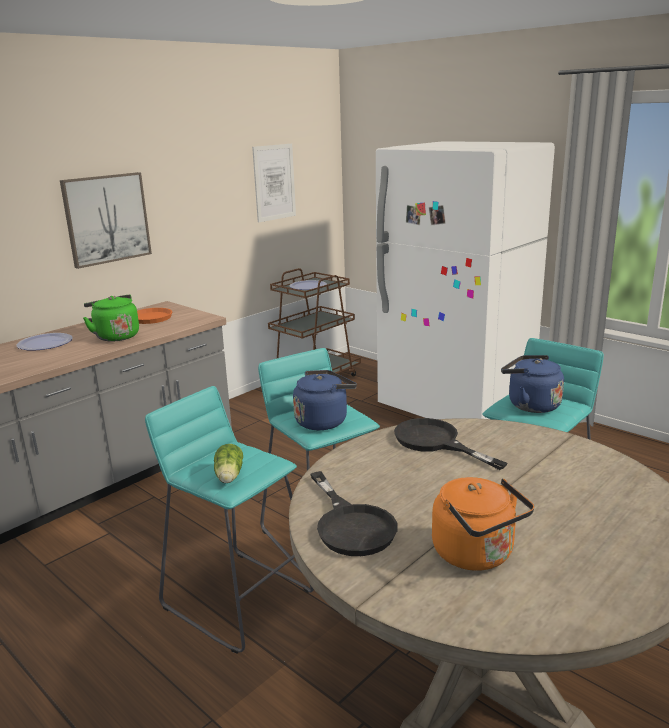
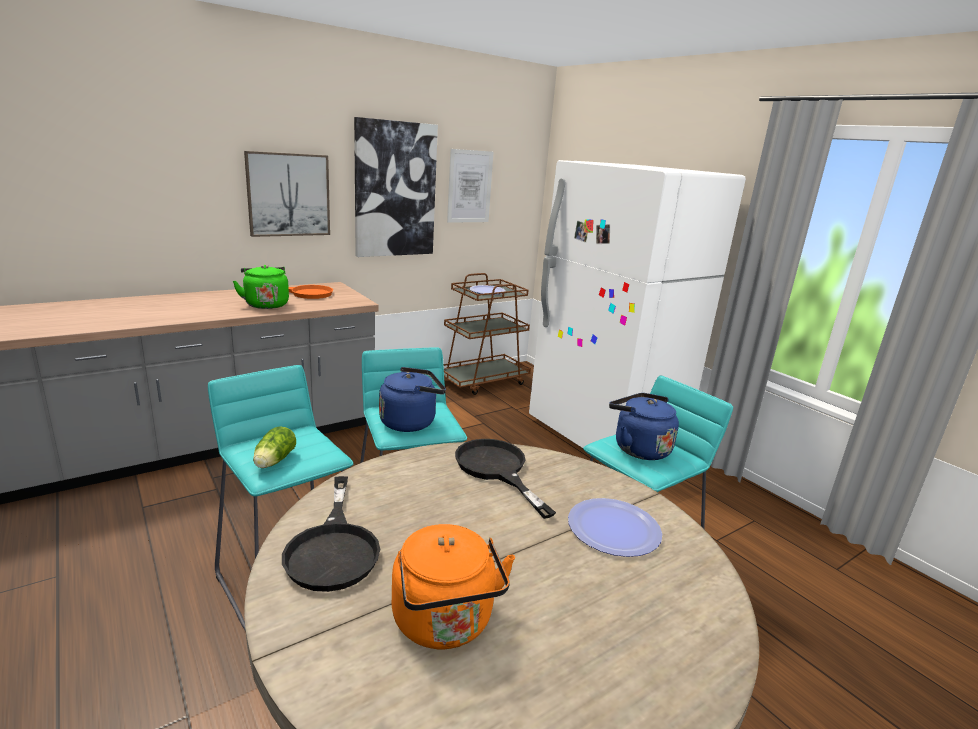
camera: 10 degrees right, 0 degrees up
plate [17,333,73,350] -> plate moved to [568,498,662,557]
none -> picture [354,117,438,257]

